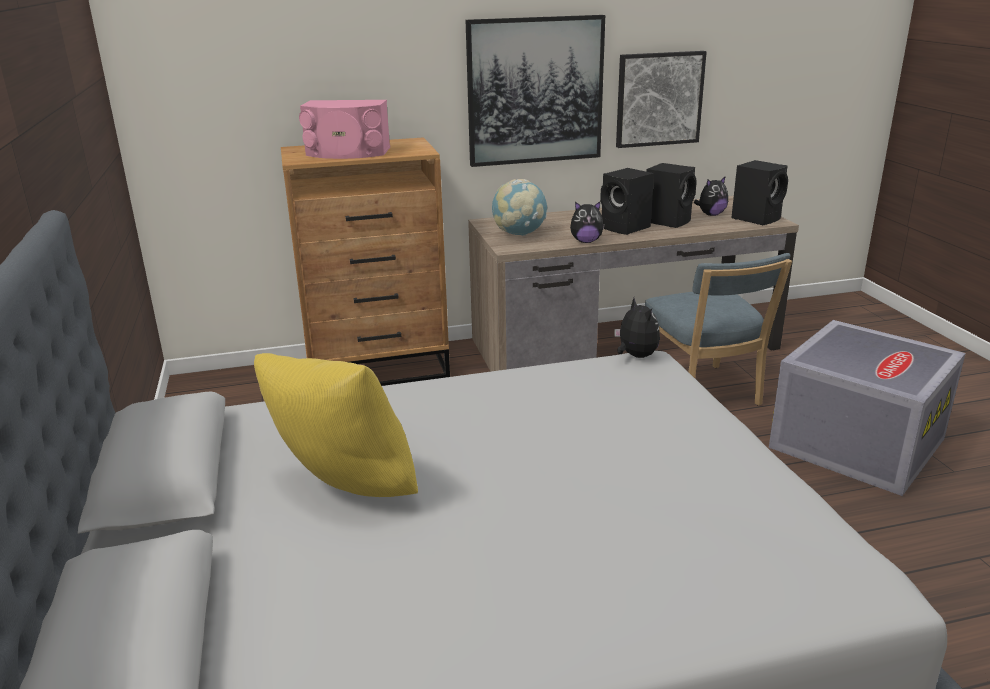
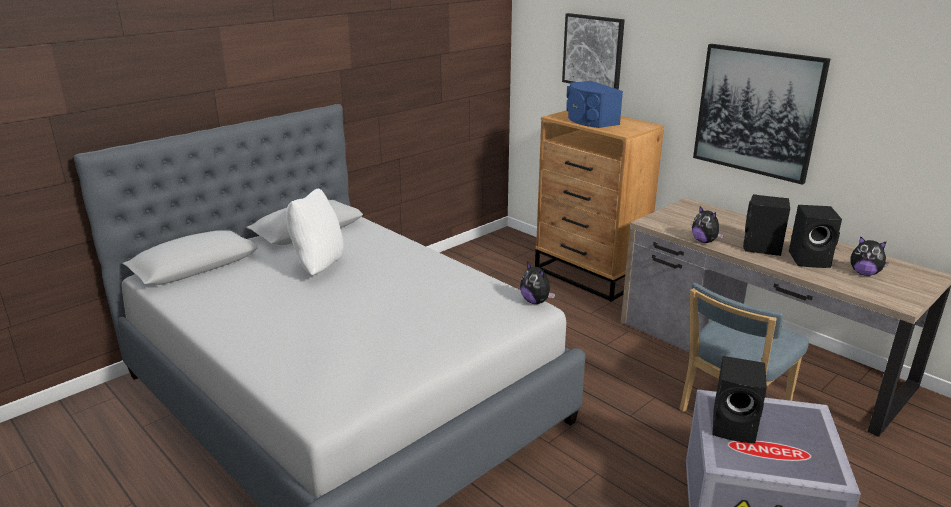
camera: 60 degrees right, 0 degrees up
yellow pillow [254,353,418,497] -> white pillow [286,189,343,275]
pink speaker [299,100,390,159] -> blue speaker [566,81,623,128]
globe [492,179,548,236] -> none
plush toy [614,298,660,358] -> plush toy turned 105 degrees clockwise [520,262,555,304]
picture [616,51,707,148] -> picture moved to [562,13,625,90]
black speaker [731,160,788,225] -> black speaker moved to [712,356,767,443]

